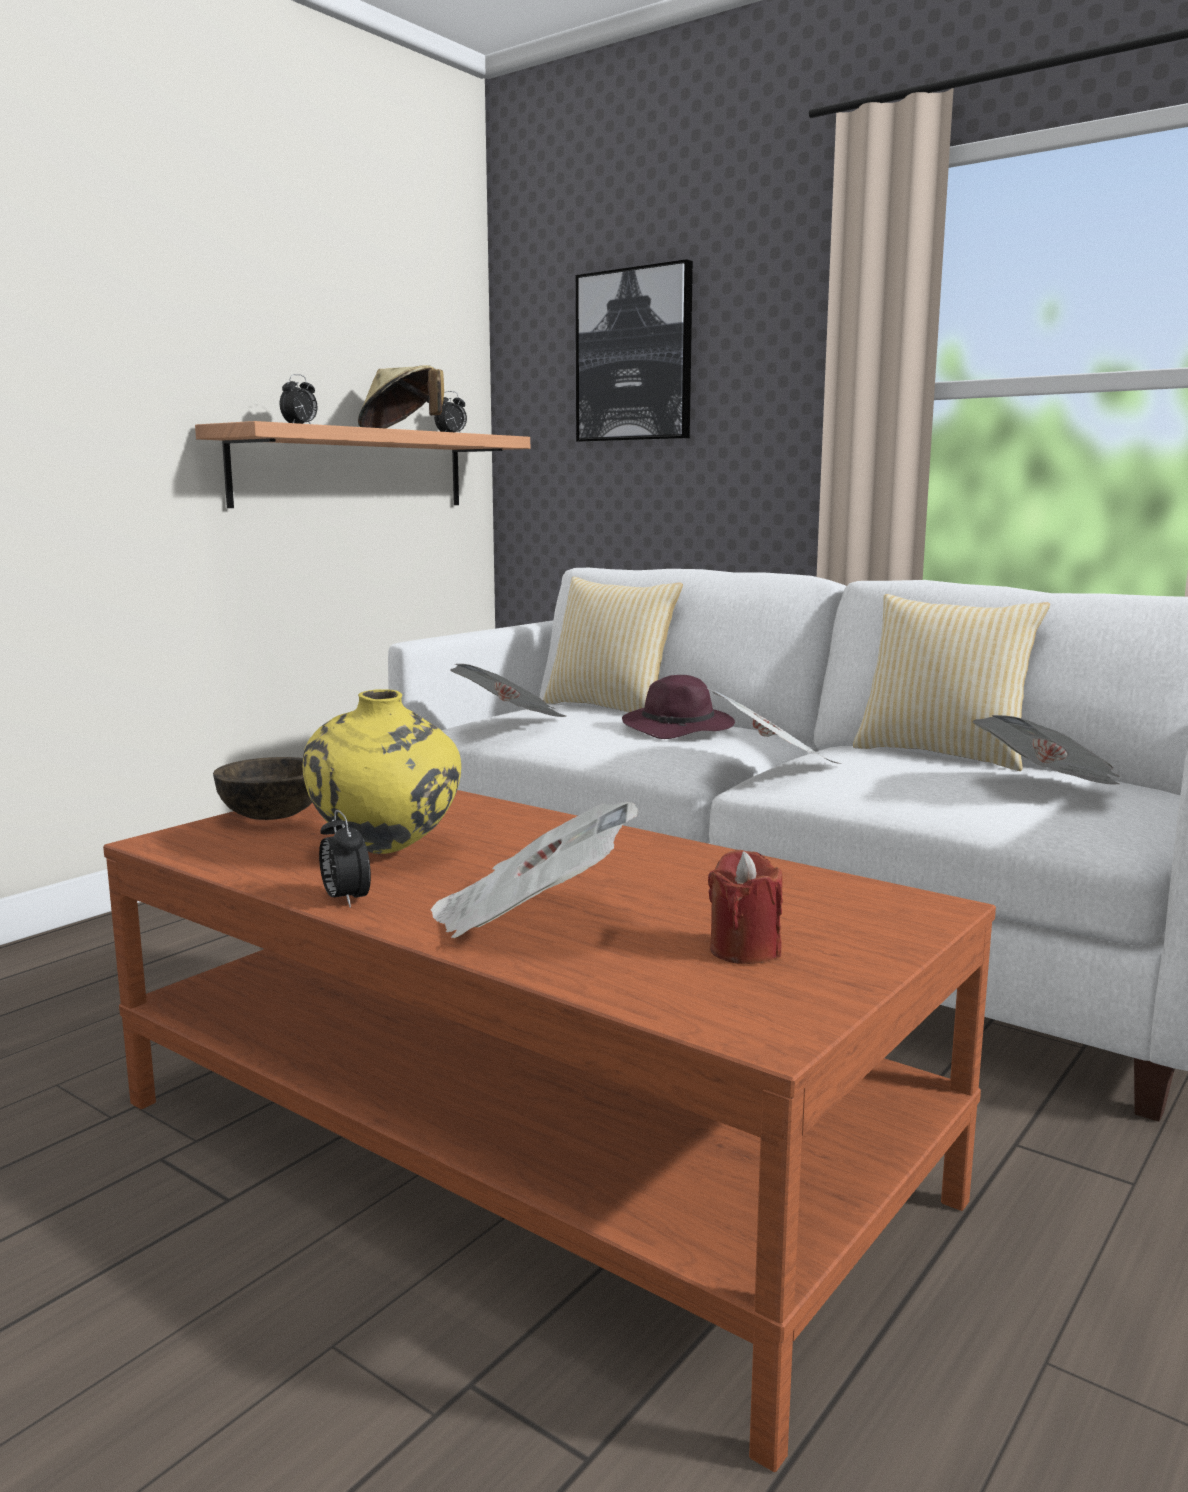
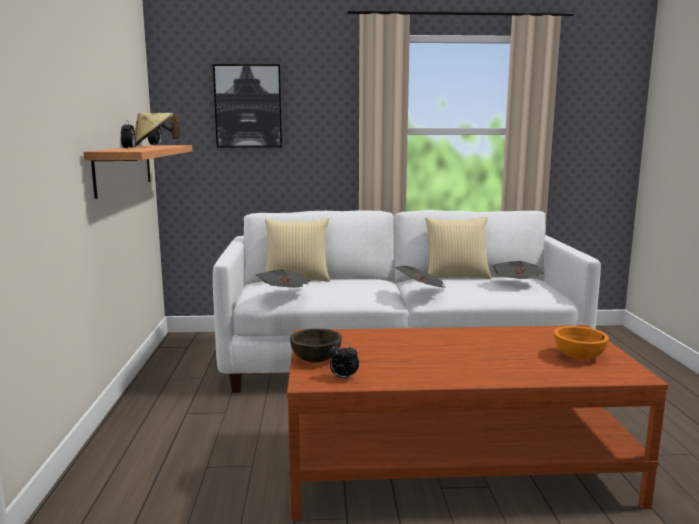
camera: 40 degrees left, 0 degrees up
yellow vase [302,689,461,854] -> none
alarm clock [319,810,371,908] -> alarm clock moved to [330,342,359,380]
newspaper [431,802,638,938] -> none
purple hat [622,675,735,739] -> none
red candle [708,850,783,964] -> orange bowl [554,326,609,359]

